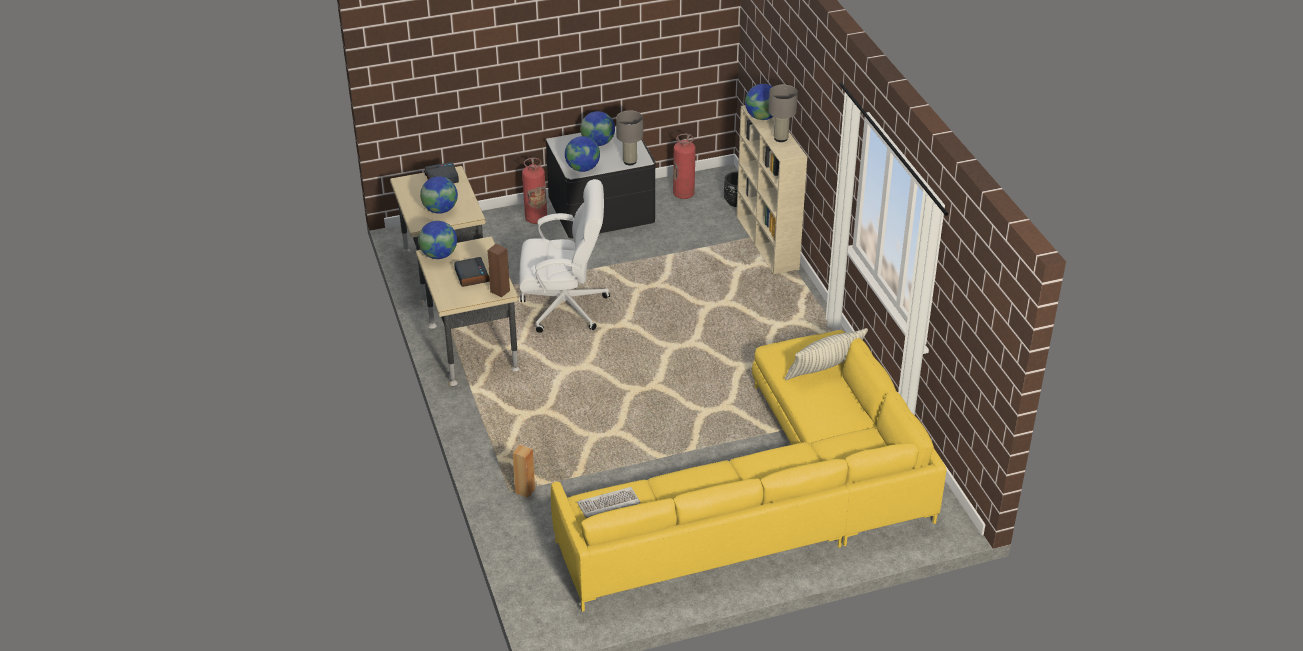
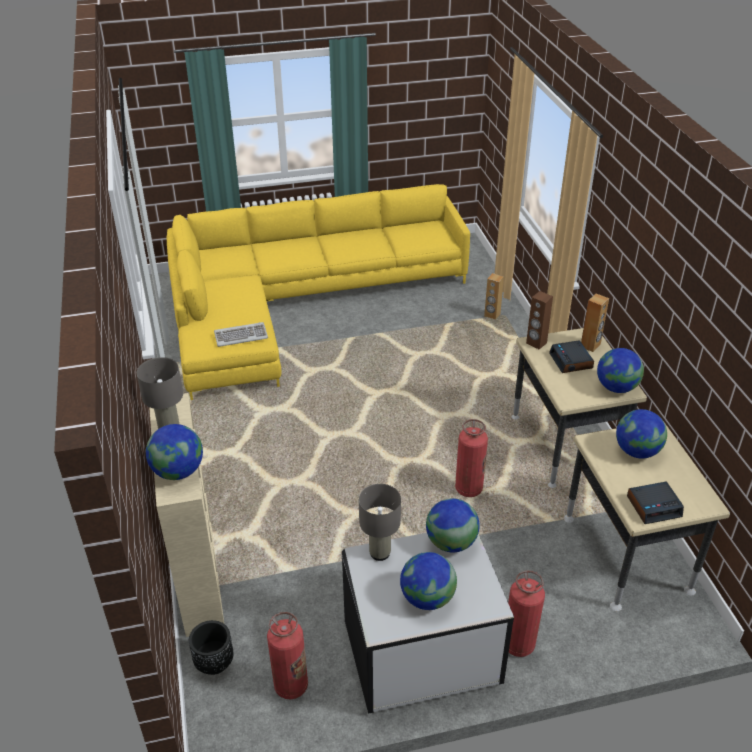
camera: 175 degrees left, 0 degrees up
white office chair [519,179,610,333] -> fire extinguisher [455,419,488,497]
keyboard [577,487,640,518] -> keyboard moved to [214,322,268,347]
pillow [785,328,868,380] -> none
none -> brown speaker [581,294,609,352]

